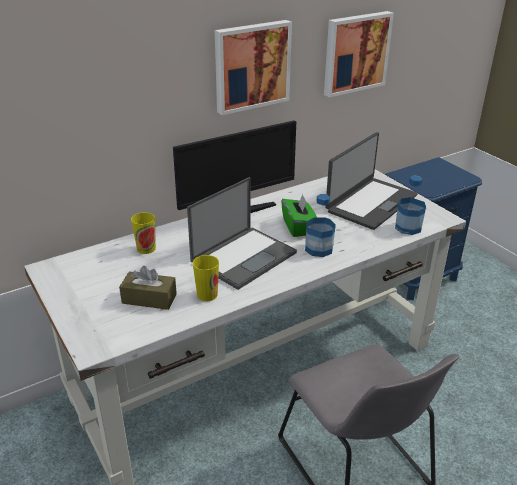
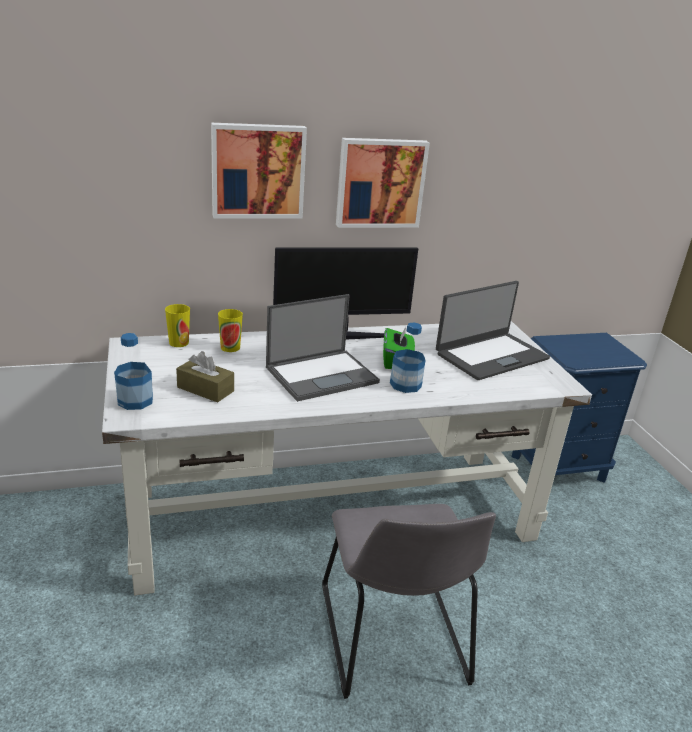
camera: 15 degrees right, 5 degrees down
cup [193,255,219,301] -> cup moved to [165,304,190,347]
picture [324,11,394,98] -> picture moved to [211,123,307,218]
bottle [395,175,426,235] -> bottle moved to [114,333,153,410]

